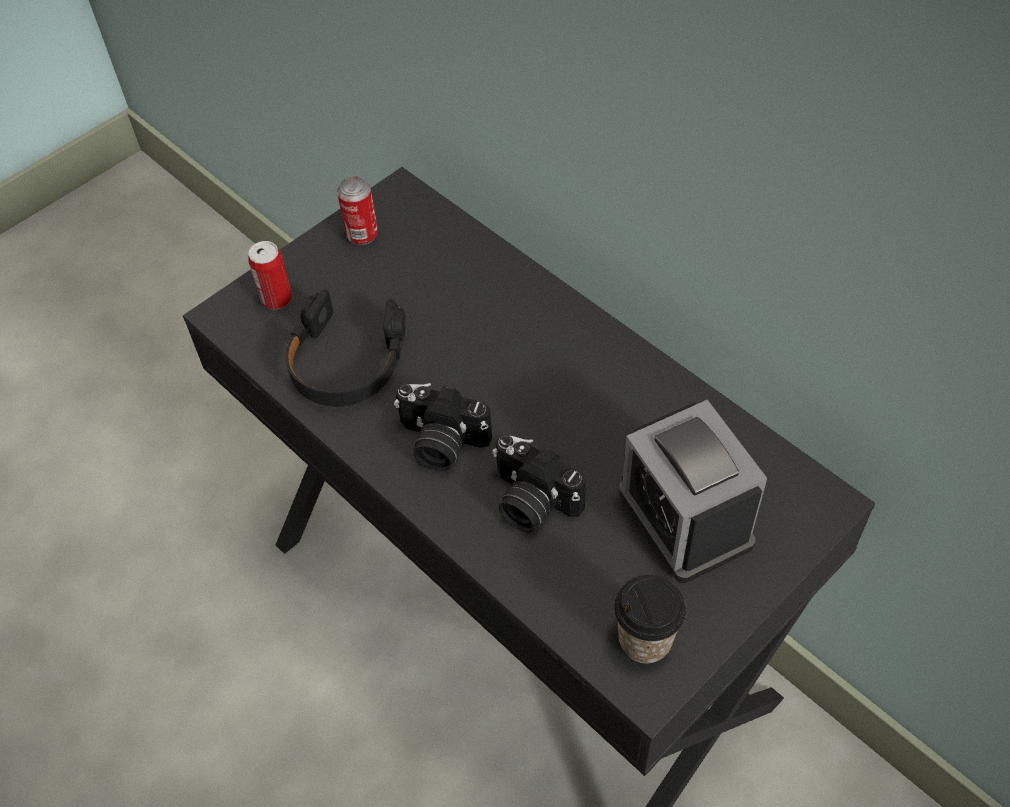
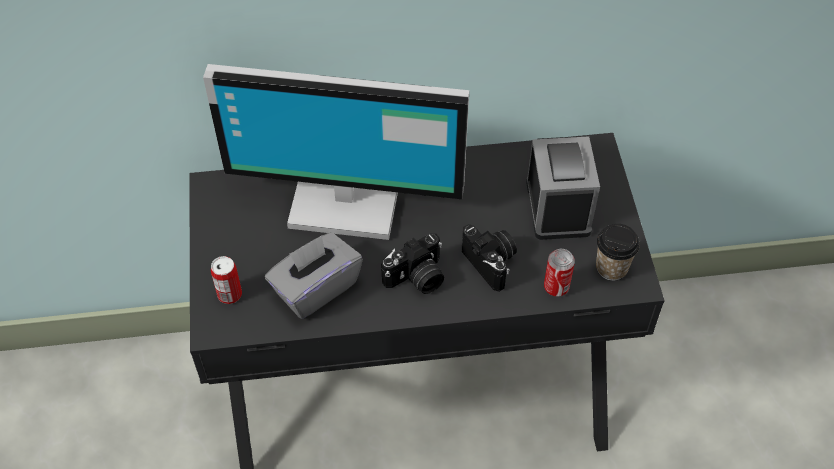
camera: 55 degrees left, 0 degrees up
black headphones [285,289,406,407] -> grey tissue box [265,232,363,319]
can [337,176,378,245] -> can moved to [544,249,575,297]
camera [492,435,586,532] -> camera turned 105 degrees counterclockwise [462,224,517,292]
alarm clock [619,400,767,583] -> alarm clock turned 105 degrees counterclockwise [526,136,600,240]
none -> monitor [203,64,469,240]

